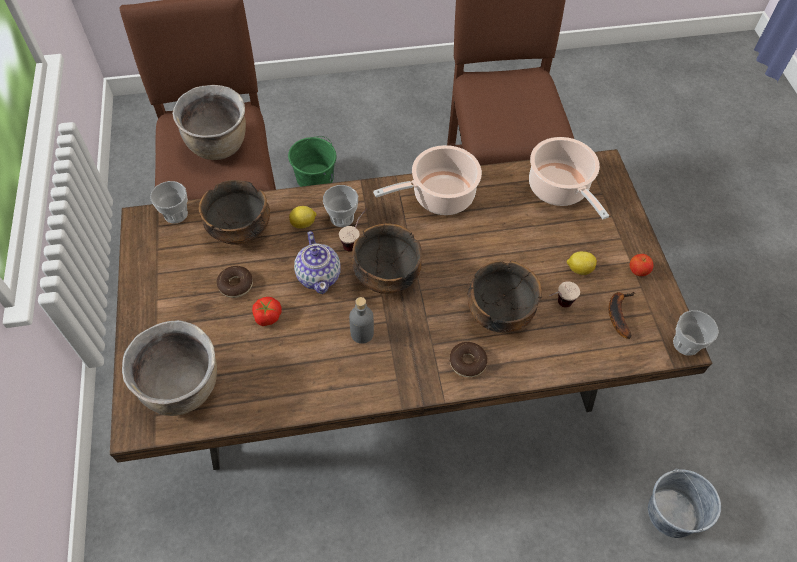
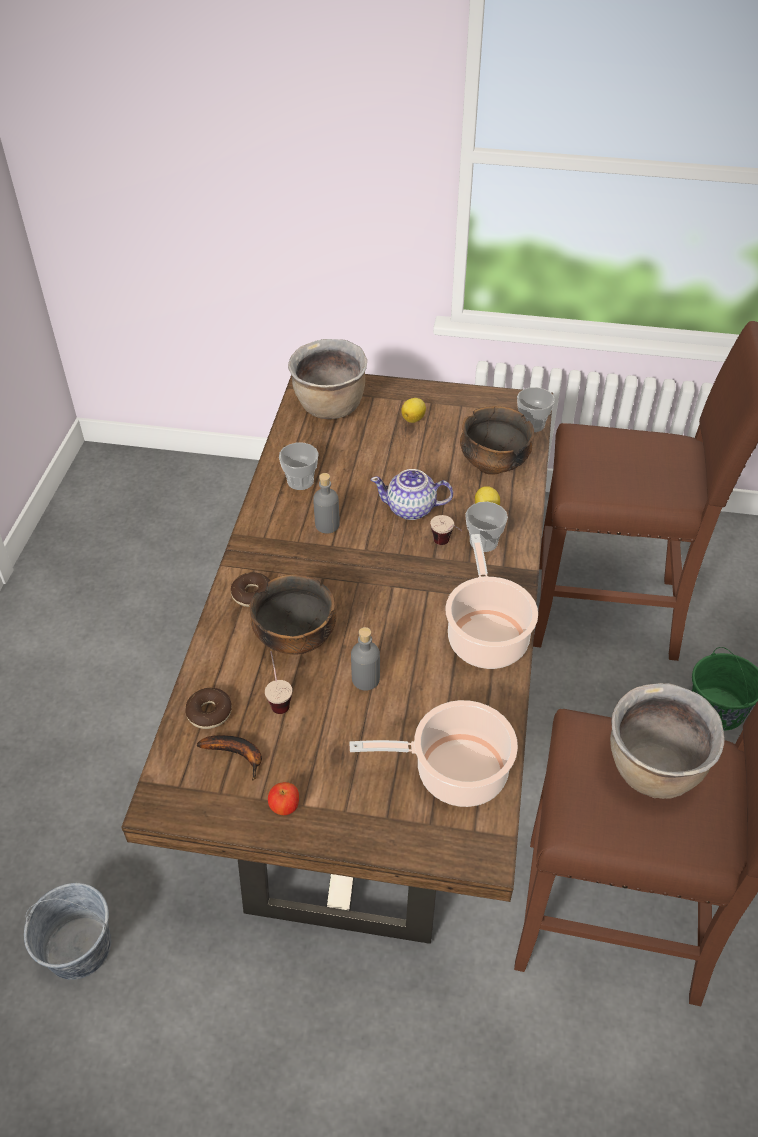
camera: 110 degrees right, 10 degrees down
brown cooking pot [172,85,246,160] -> brown cooking pot moved to [610,683,725,799]
donut [217,266,253,298] -> donut moved to [185,688,232,729]
tomato [252,297,281,326] -> none
bowl [352,223,422,294] -> none
lemon [567,251,597,275] -> lemon moved to [401,398,426,423]
cup [673,310,719,356] -> cup moved to [279,443,319,490]
none -> grey bottle [351,627,380,691]

